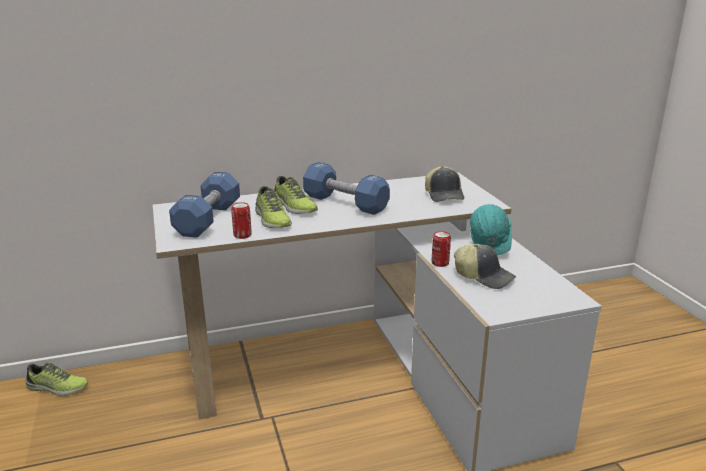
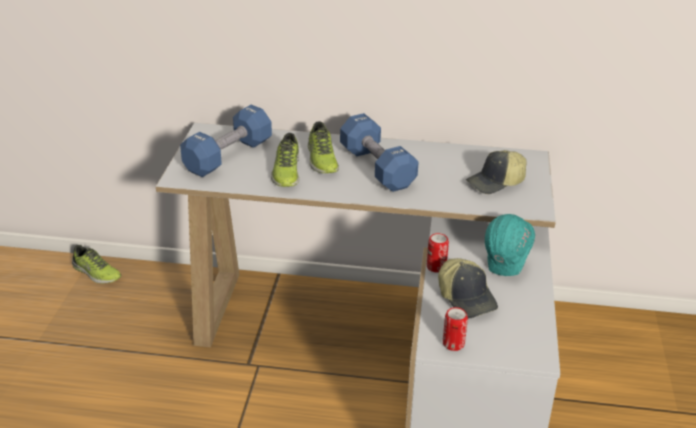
camera: 25 degrees right, 10 degrees up
can [231,202,252,239] -> can moved to [443,307,468,351]
cap [425,166,464,202] -> cap turned 45 degrees clockwise [466,150,527,194]

